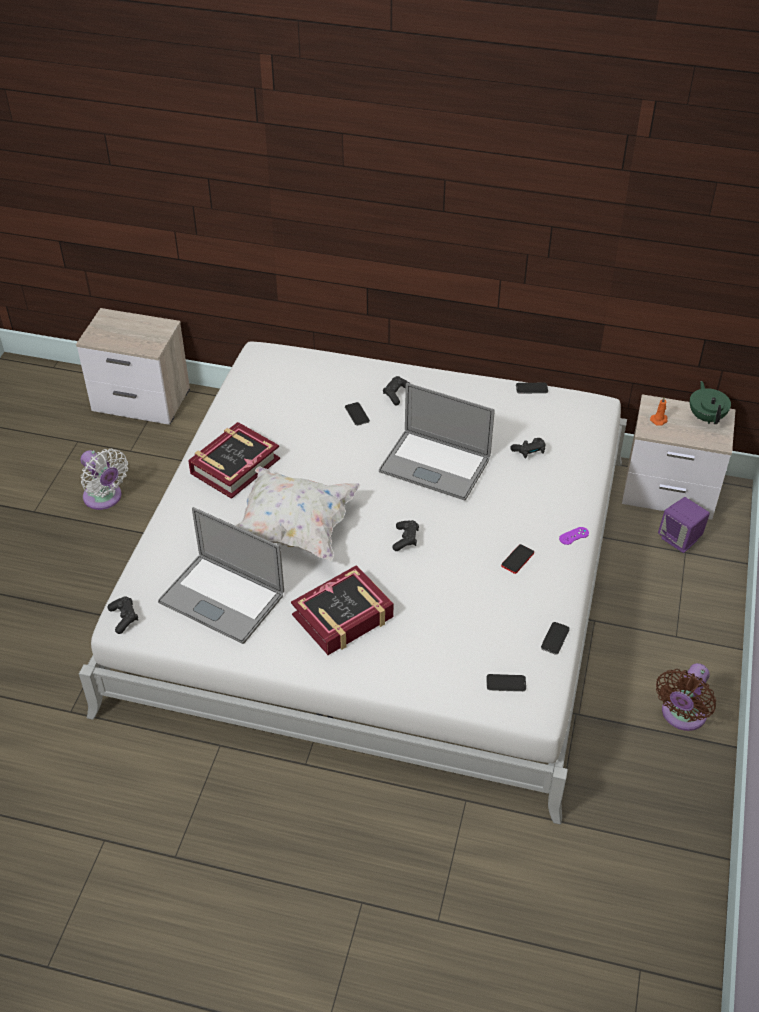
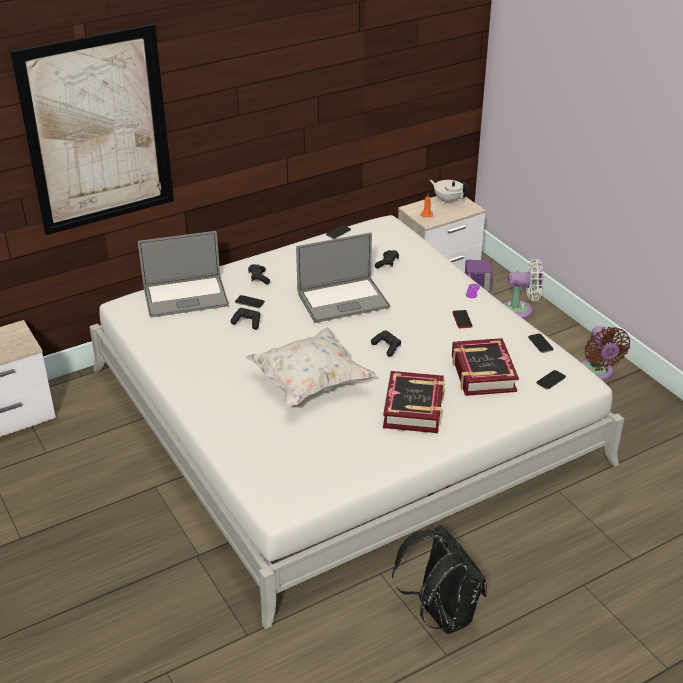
camera: 45 degrees left, 10 degrees down
white fan [80,449,128,510] -> white fan moved to [504,259,543,319]
black game controller [107,596,138,634] -> black game controller moved to [231,308,260,330]
laptop [158,507,284,644] -> laptop moved to [138,231,229,318]
book [188,422,280,499] -> book moved to [452,338,519,396]
green teapot [690,381,731,424] -> white teapot [430,180,468,204]
none -> picture [10,24,174,235]
none -> black backpack [392,524,487,634]

